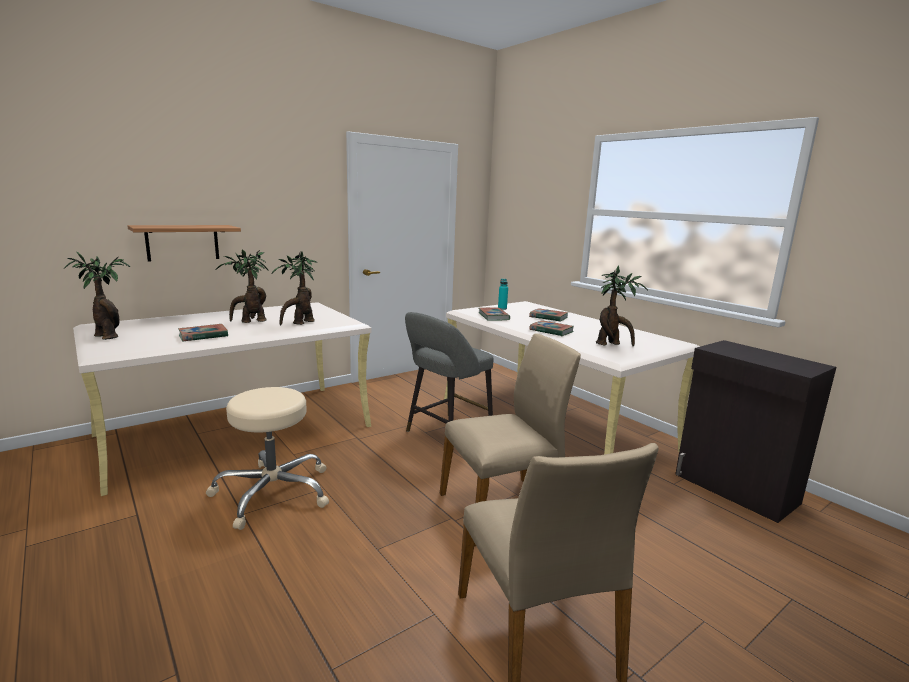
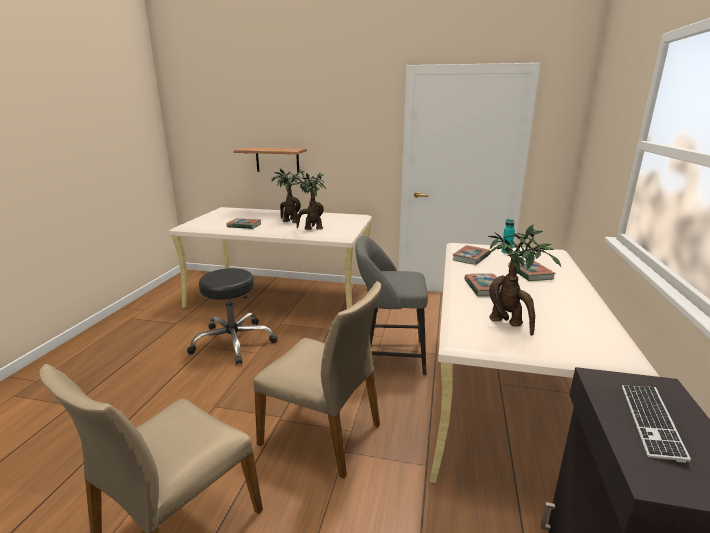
camera: 50 degrees right, 5 degrees up
potted plant [64,252,130,340] -> none
beige stool [206,387,329,530] -> black stool [187,268,278,364]
none -> keyboard [622,385,691,463]

